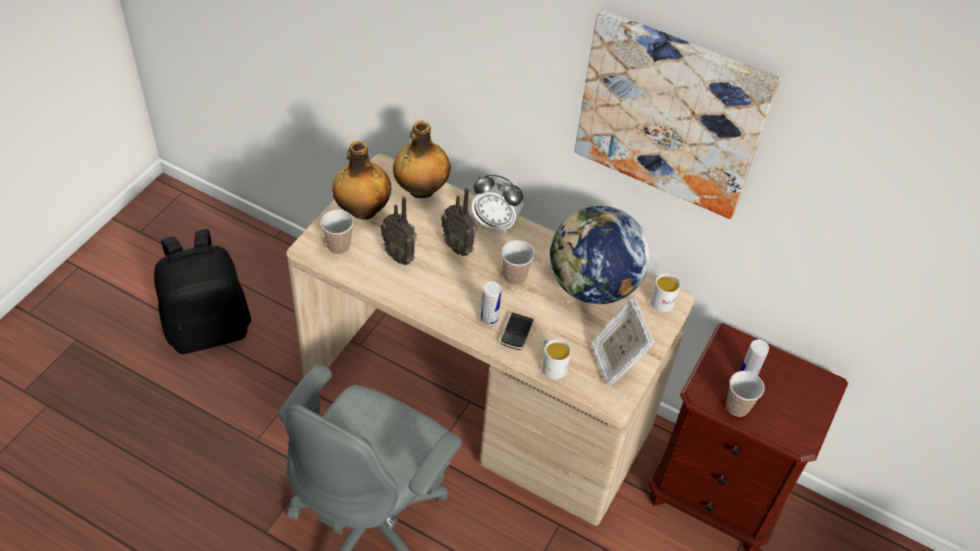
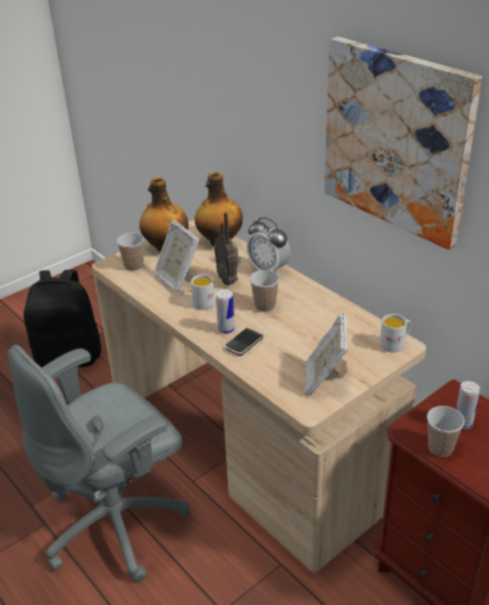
camera: 25 degrees right, 15 degrees down
radio [381,197,417,265] -> picture frame [155,220,200,293]
white mug [542,338,572,380] -> white mug moved to [191,274,215,310]
globe [550,206,650,304] -> none

